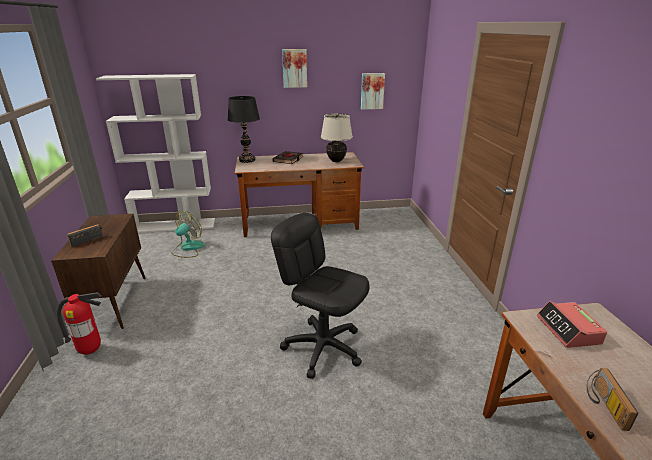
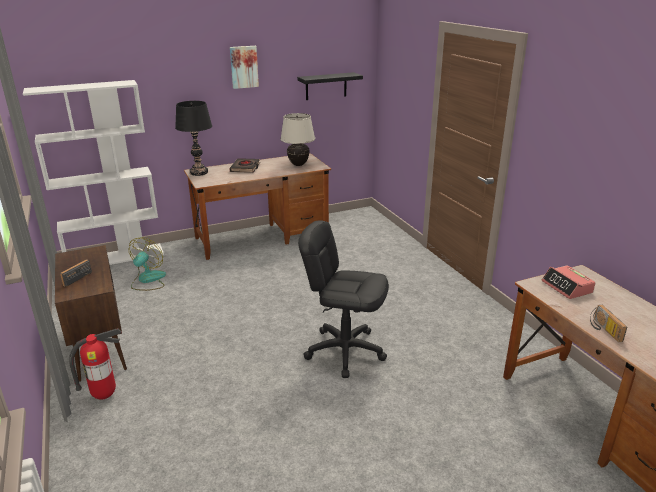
camera: 15 degrees left, 0 degrees up
picture [361,73,385,110] -> black shelf [297,72,363,100]

